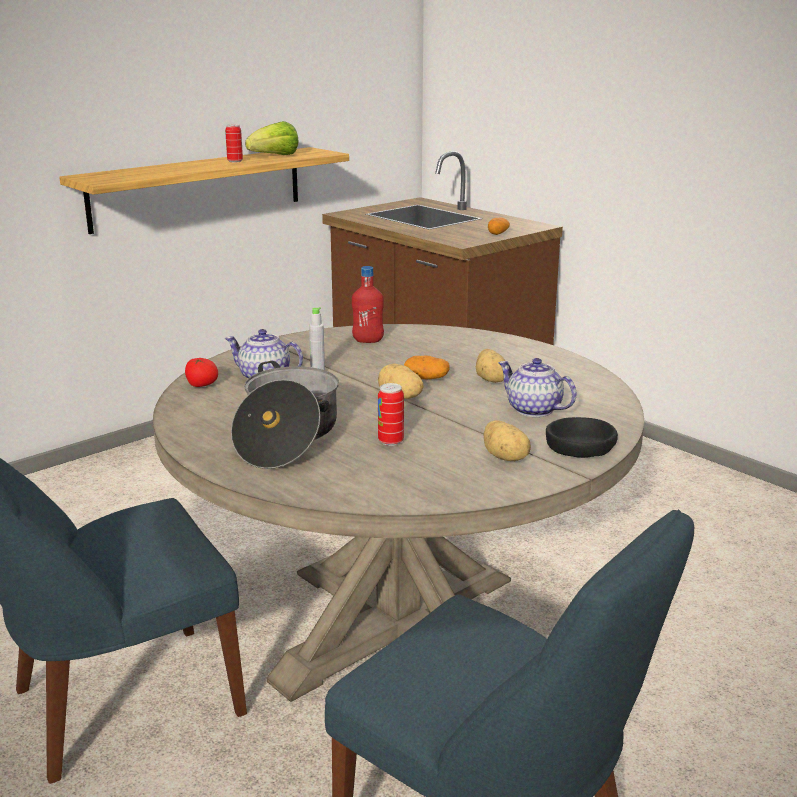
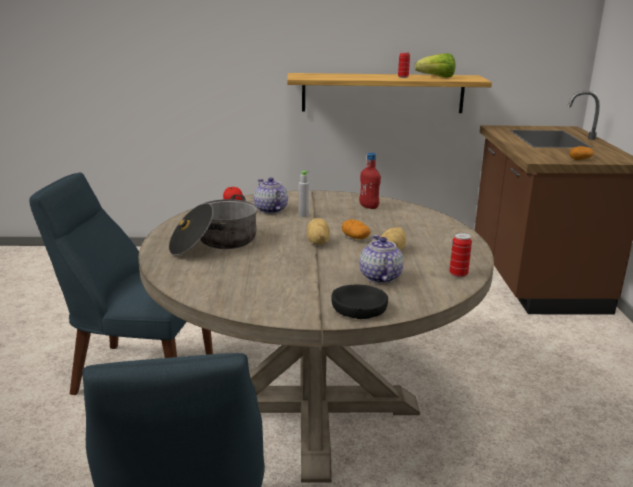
camera: 40 degrees right, 0 degrees up
can [378,383,404,446] -> can moved to [449,233,472,278]
potato [483,420,531,461] -> none

